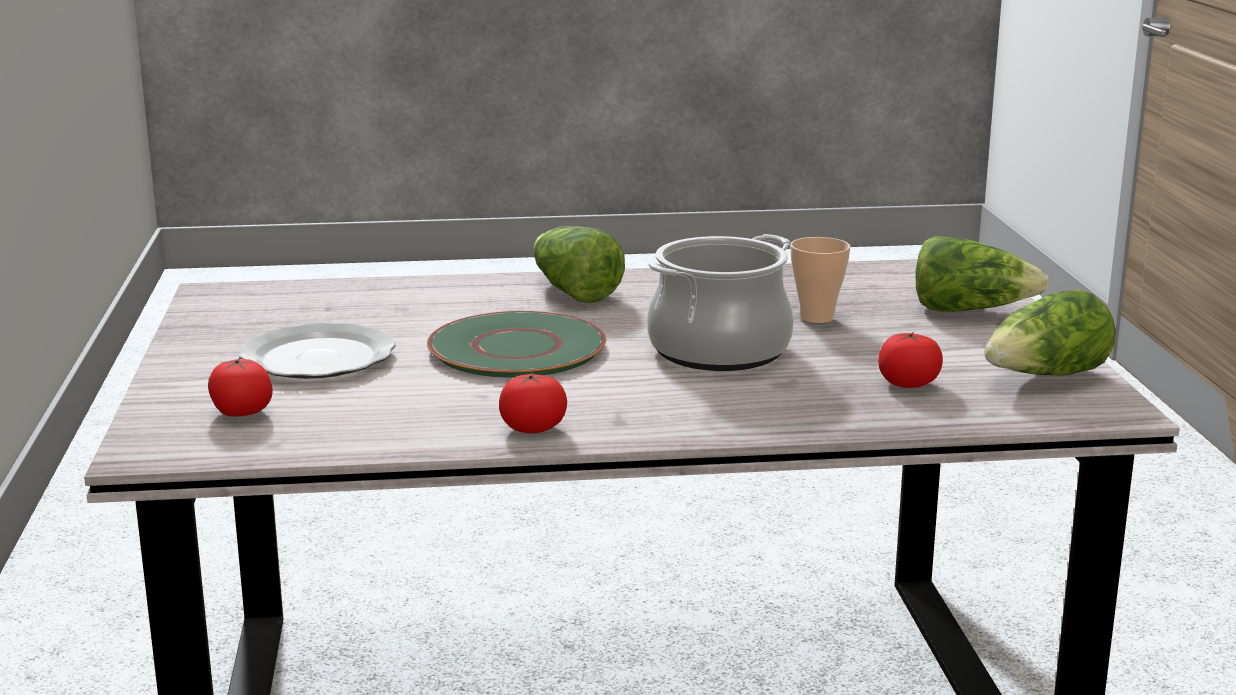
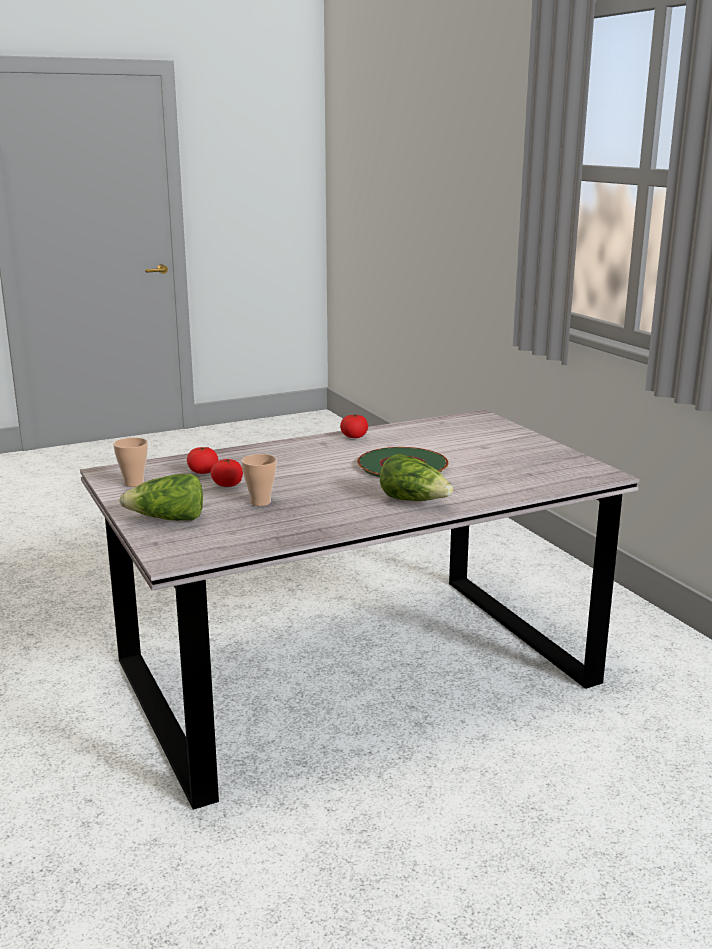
camera: 160 degrees right, 0 degrees up
tomato [208,357,273,417] -> tomato moved to [211,459,243,487]
plate [239,323,396,379] -> none
cooking pot [647,234,794,371] -> none
lettuce [984,289,1116,376] -> cup [113,438,148,487]

